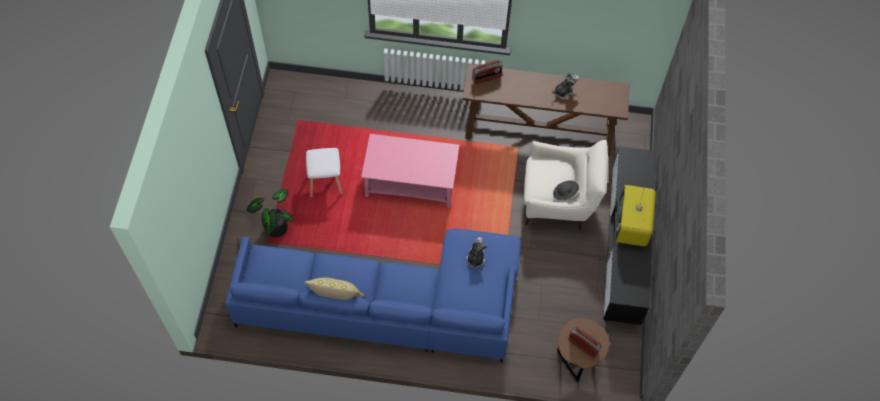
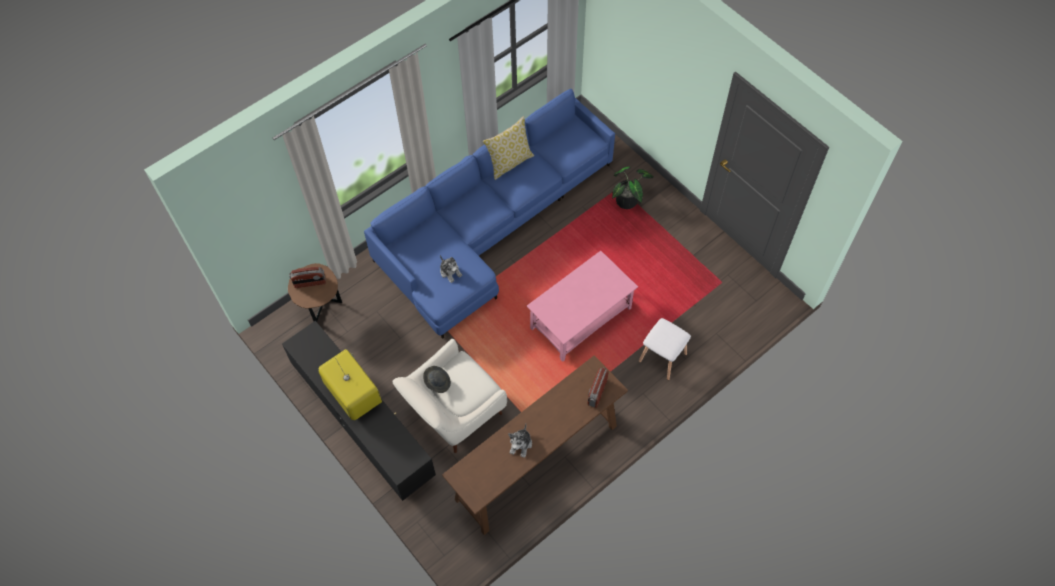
camera: 135 degrees right, 0 degrees up
white stool [306,148,343,197] -> white stool moved to [639,318,691,380]

